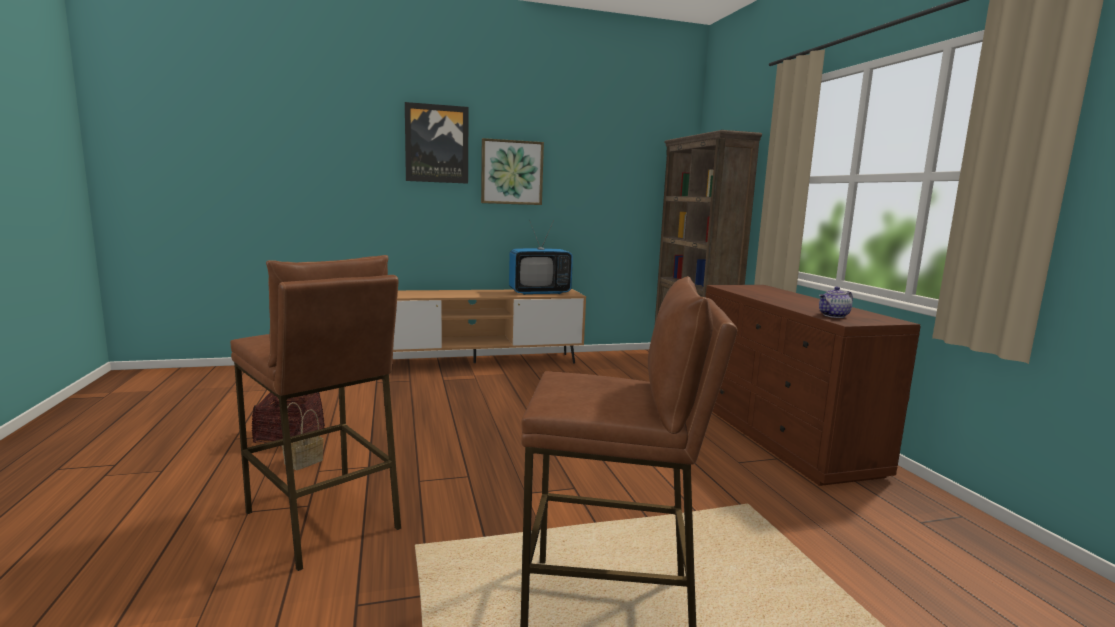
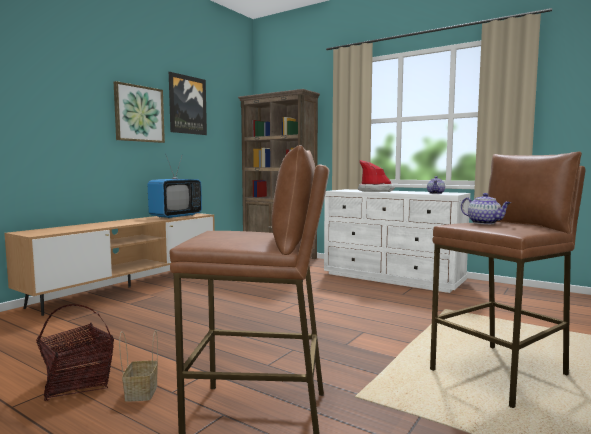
camera: 40 degrees left, 5 degrees down
picture [405,102,469,184] -> picture moved to [169,72,207,135]
brown dresser [705,285,921,486] -> white dresser [324,189,470,293]
none -> hat [358,160,395,192]
none -> teapot [461,193,511,224]

